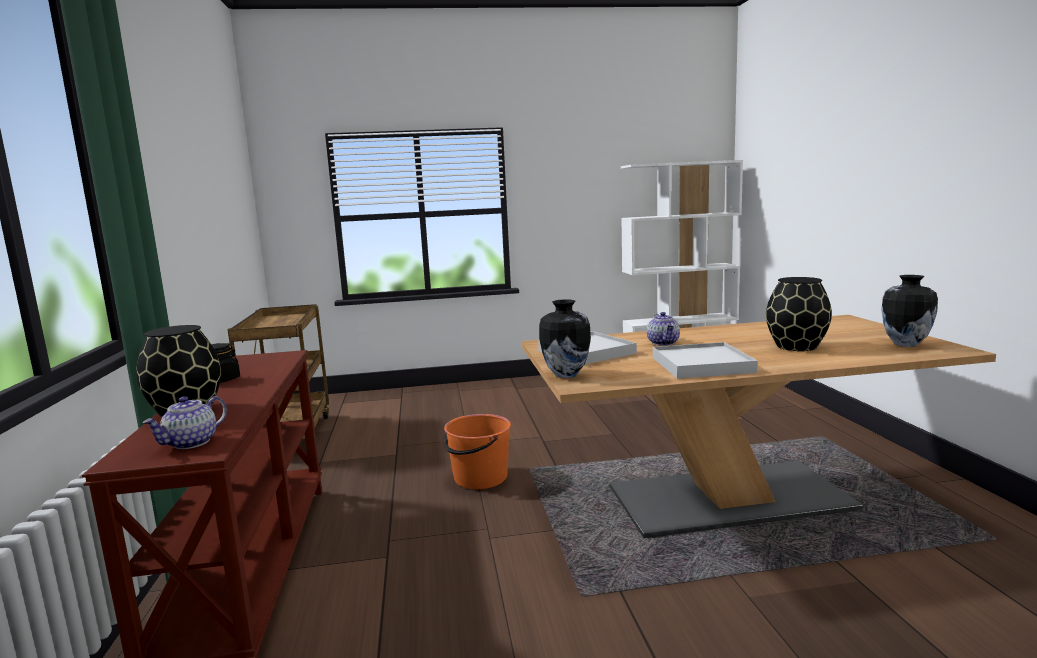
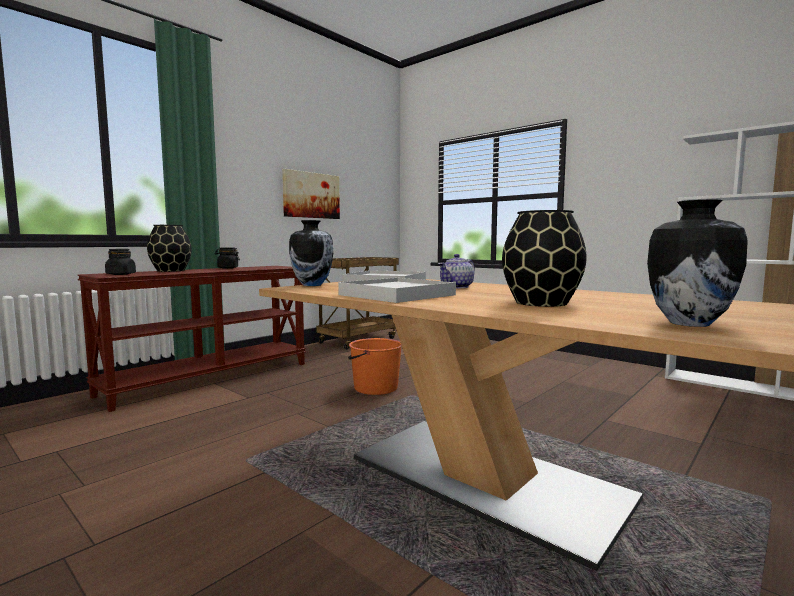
camera: 50 degrees right, 5 degrees down
teapot [142,396,227,449] -> black jar [105,249,136,275]
none -> picture [282,169,340,219]

